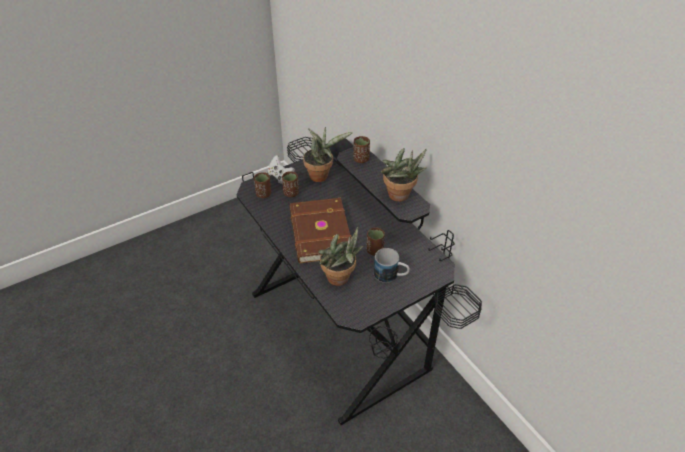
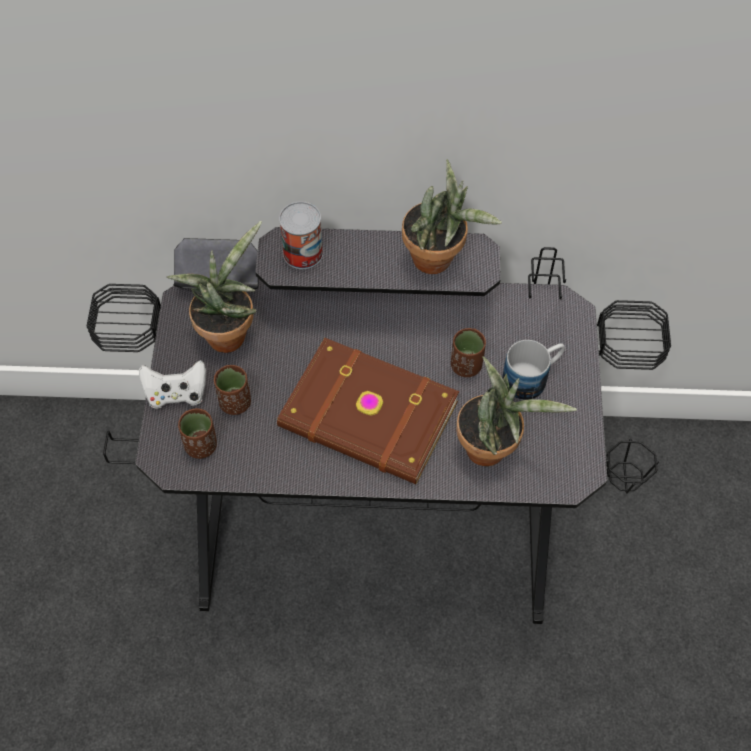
camera: 55 degrees left, 15 degrees up
brown cup [353,136,370,163] -> can [279,201,323,269]

